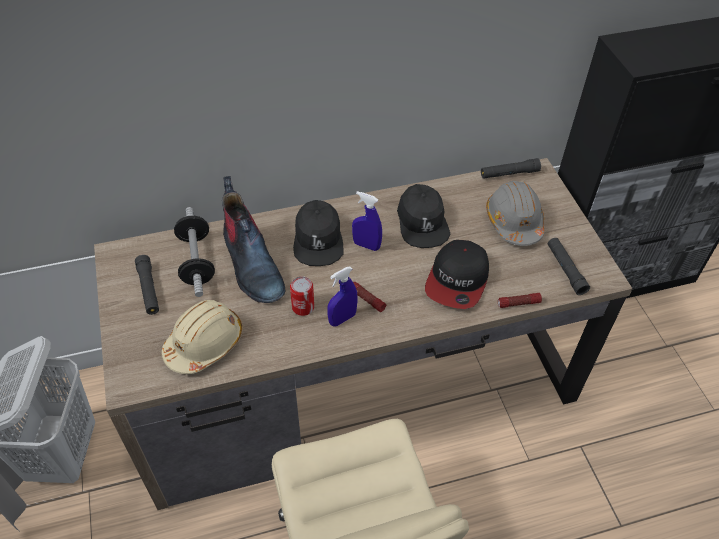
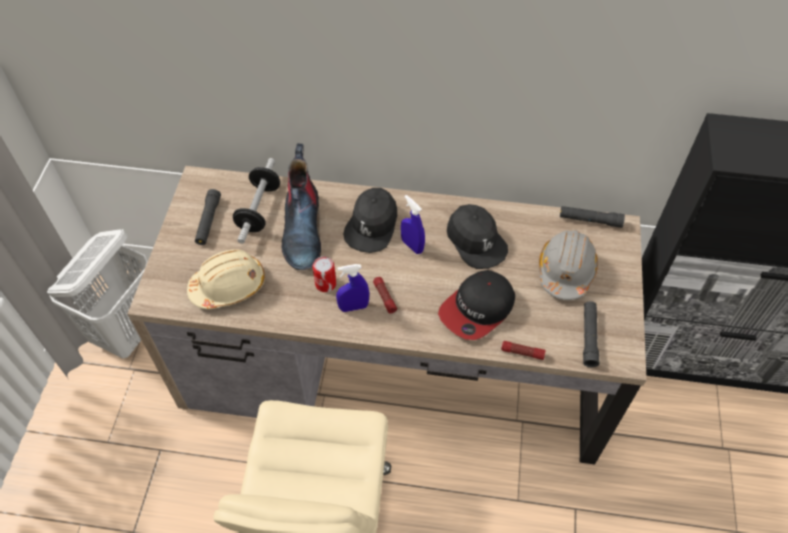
camera: 25 degrees right, 5 degrees up
black cap [397,184,450,248] -> black cap turned 45 degrees counterclockwise [447,204,508,269]

